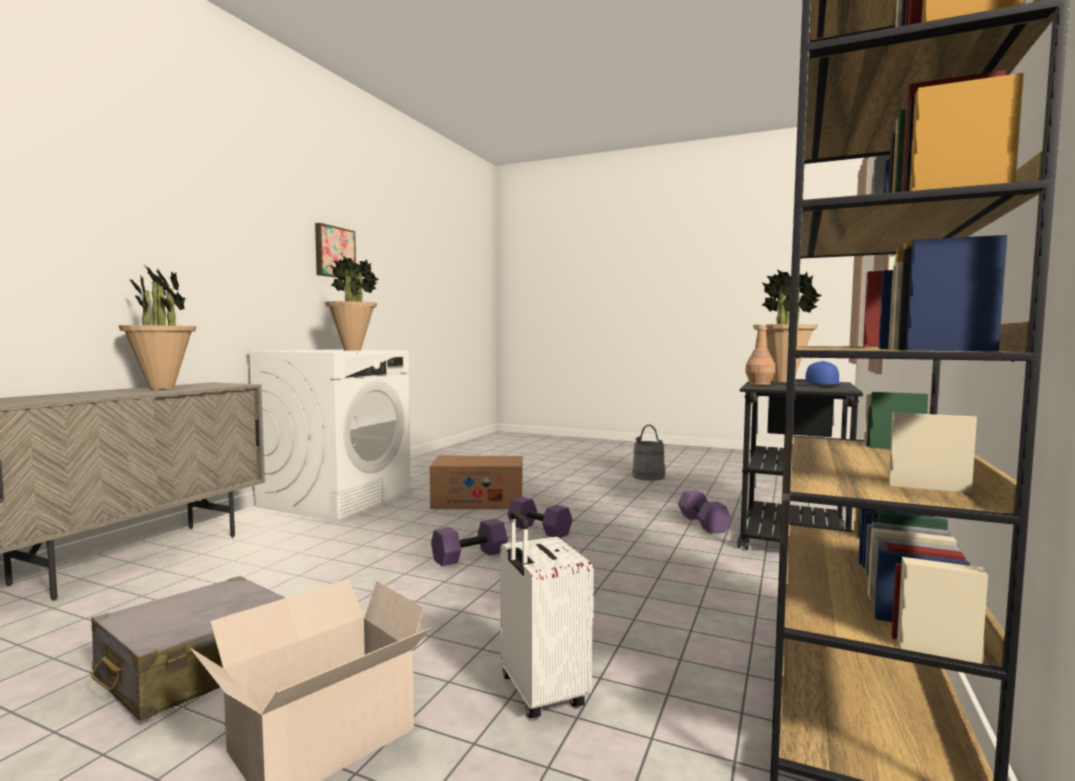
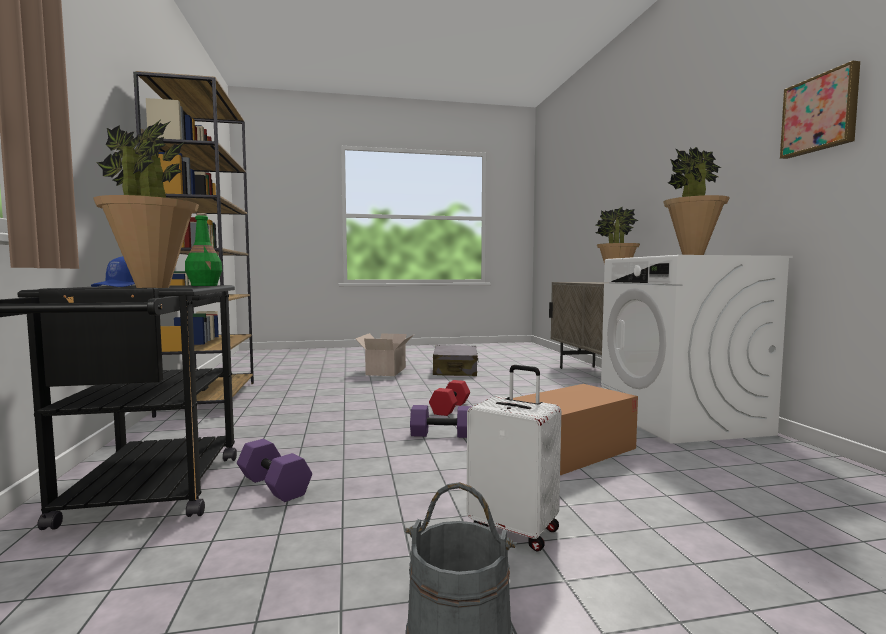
camera: 145 degrees right, 0 degrees up
purple dumbbell [431,518,508,566] -> red dumbbell [429,380,470,416]
white suitcase [500,510,593,718] -> white suitcase moved to [467,365,561,552]
brown bottle [745,325,775,385] -> green bottle [185,213,222,286]

